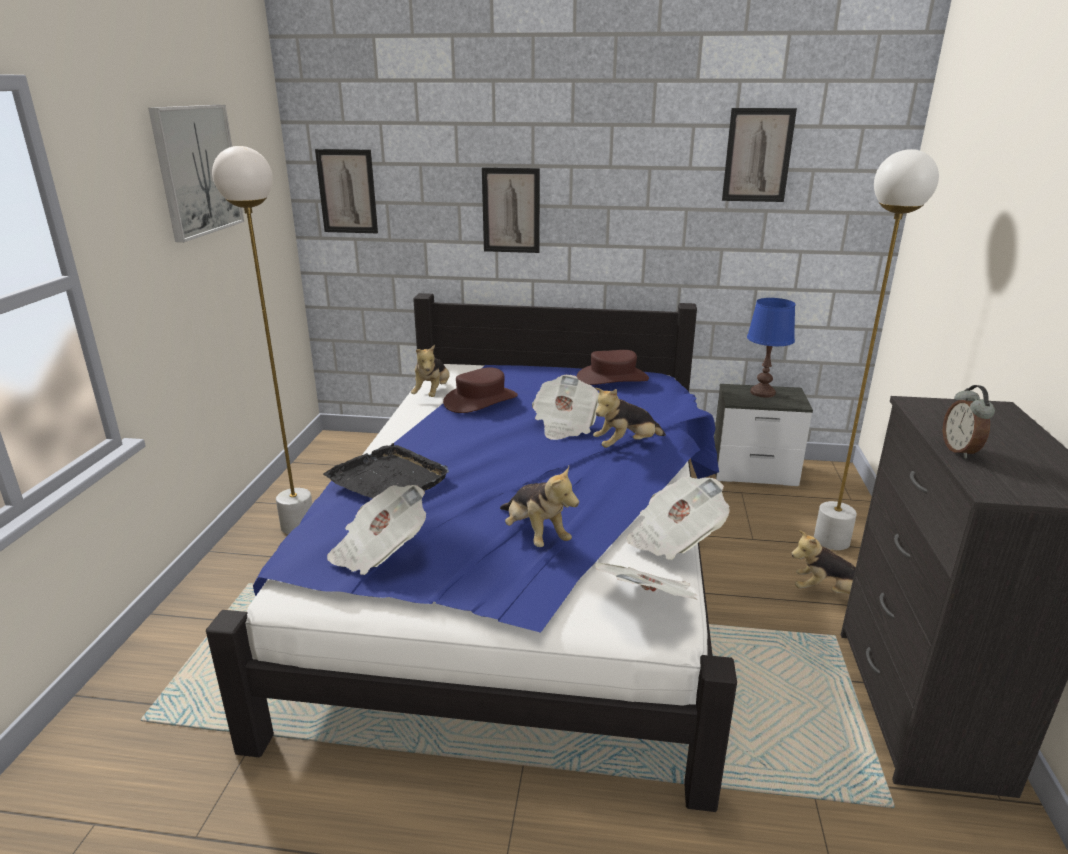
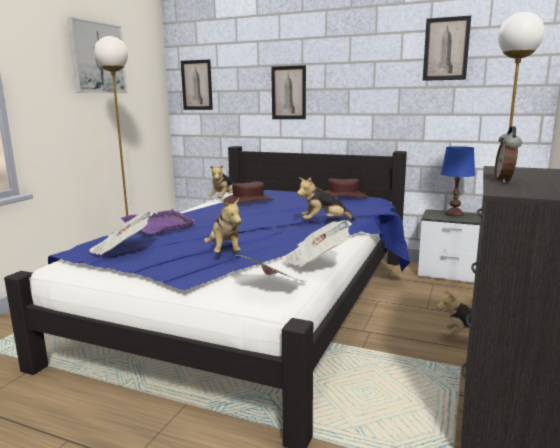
camera: 15 degrees right, 10 degrees down
black tray [323,443,449,498] -> purple tray [121,209,195,234]
newspaper [532,375,599,440] -> none

